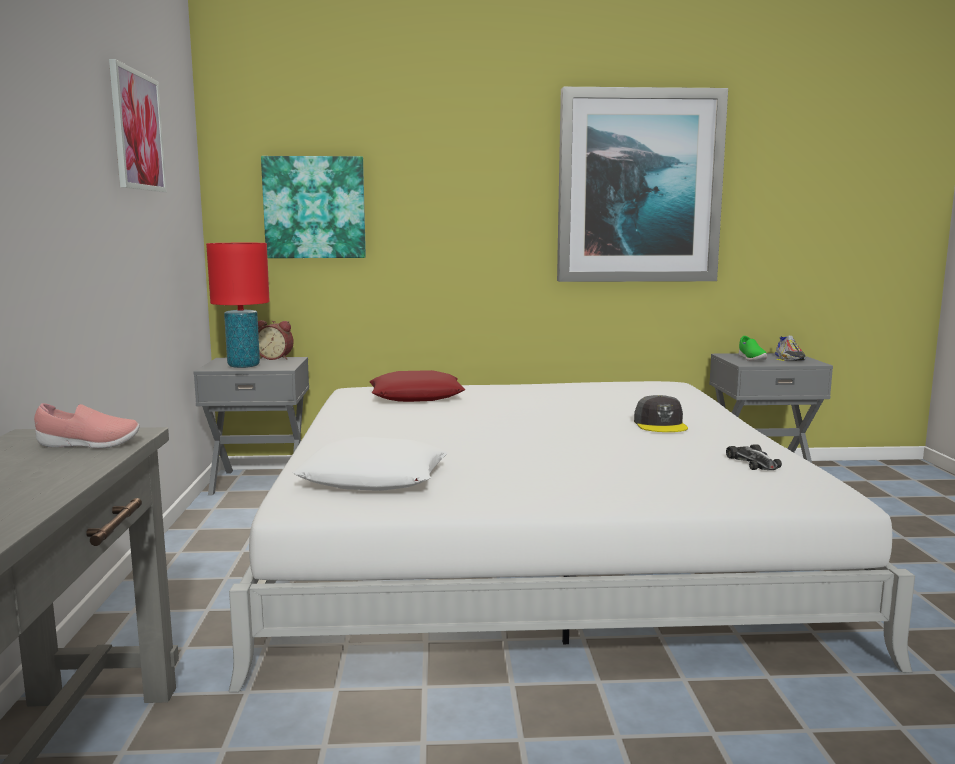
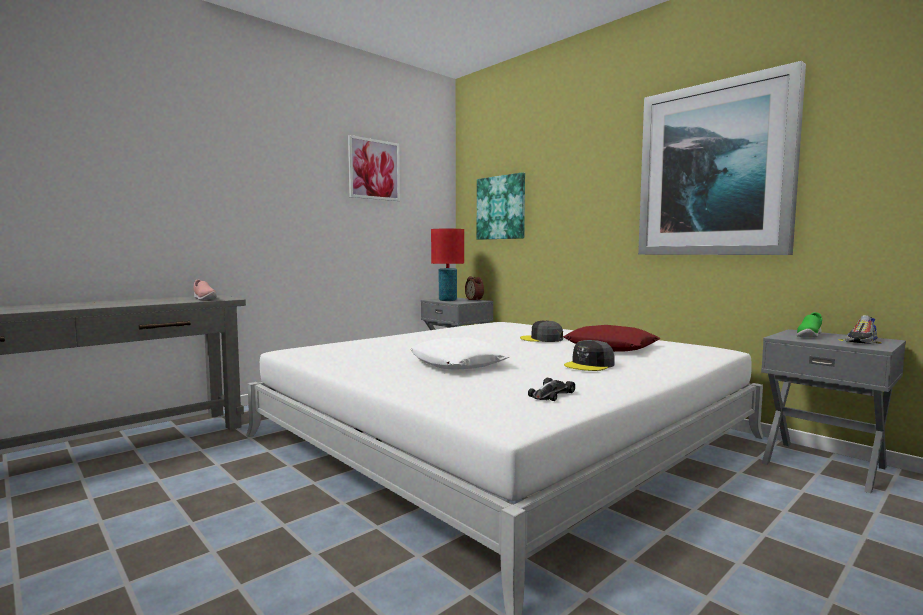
camera: 50 degrees right, 5 degrees down
white pillow [293,437,448,491] -> white pillow moved to [410,337,510,370]
red pillow [369,370,465,402] -> red pillow moved to [563,325,660,352]
none -> grey cap [520,320,563,342]

